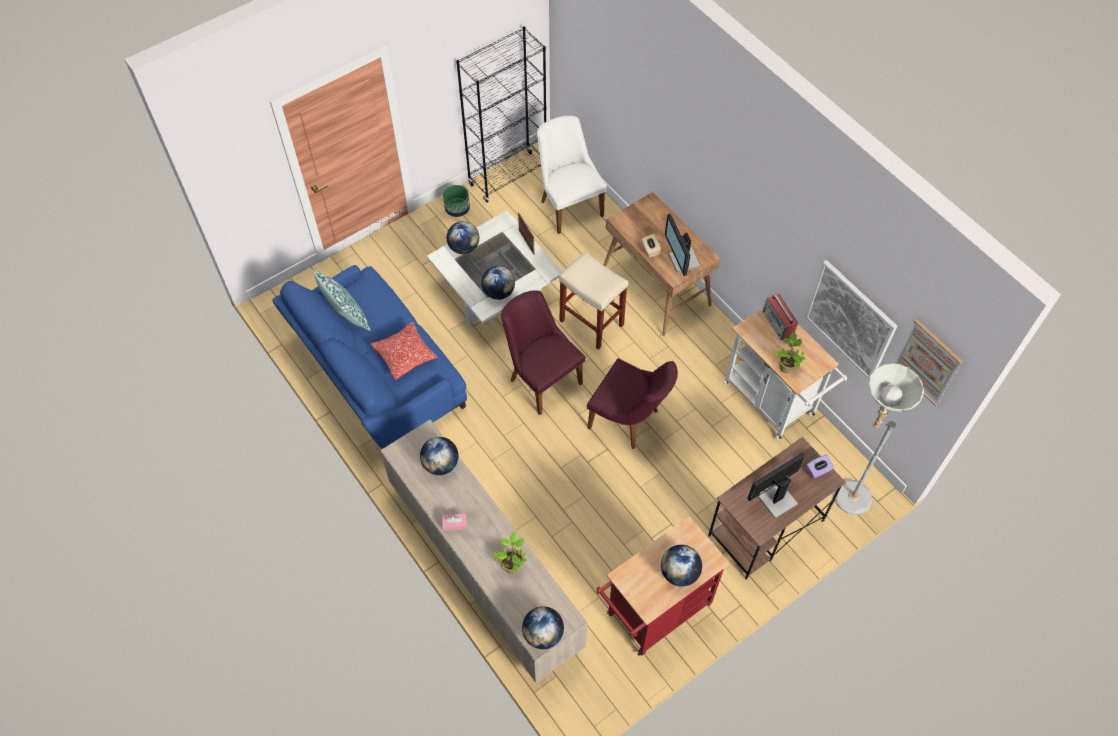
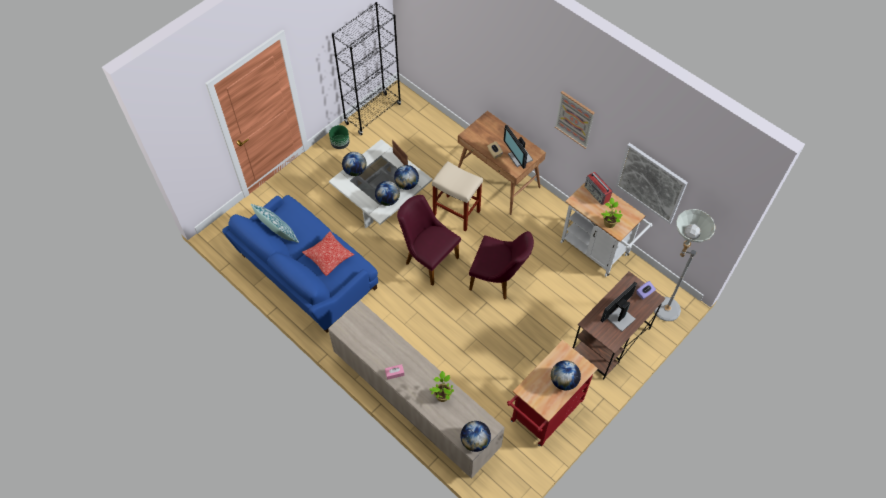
camera: 10 degrees left, 0 degrees up
globe [420,437,458,475] -> globe moved to [394,165,419,190]
white chair [537,116,608,234] -> none
picture [893,318,963,406] -> picture moved to [555,91,595,149]

